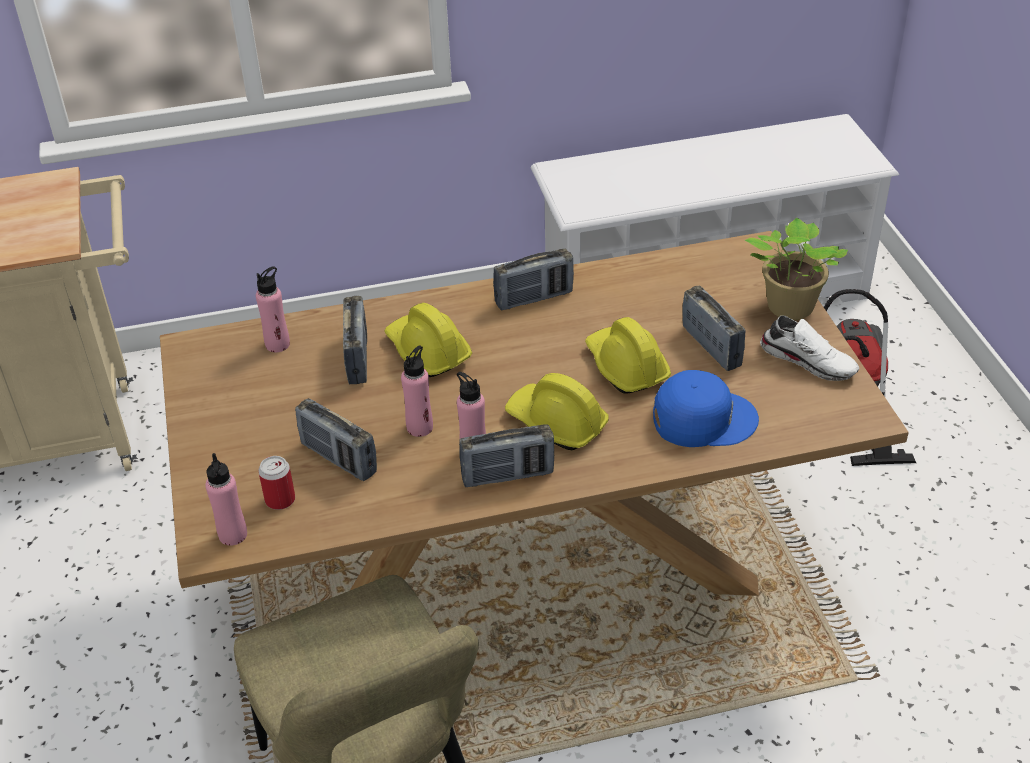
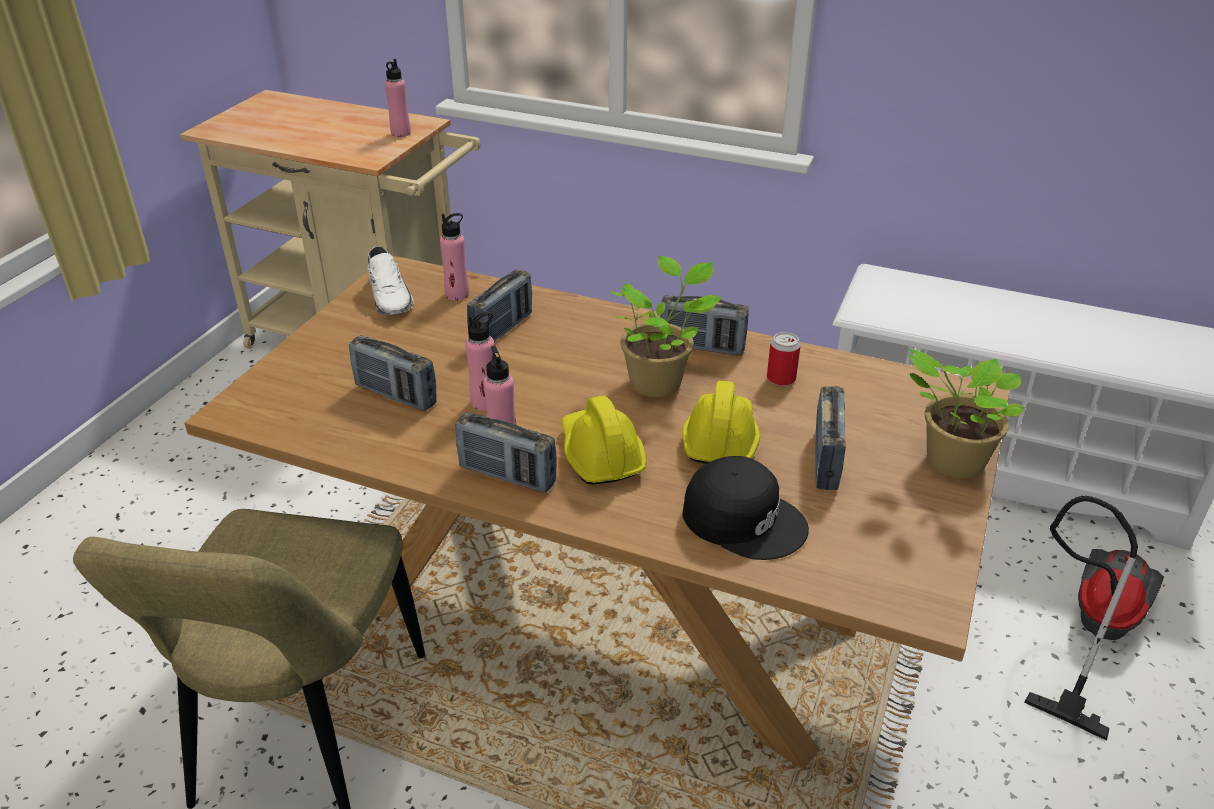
camera: 35 degrees right, 5 degrees down
pink bottle [205,453,247,546] -> pink bottle moved to [385,59,411,137]
can [258,456,295,510] -> can moved to [767,332,801,386]
radio [295,398,377,481] -> radio turned 45 degrees counterclockwise [349,335,437,411]
yellow hard hat [384,303,472,377] -> none
blue cap [653,370,759,447] -> black cap [683,456,809,560]
white shoe [760,316,860,381] -> white shoe moved to [367,246,414,315]
none -> potted plant [609,256,722,398]

